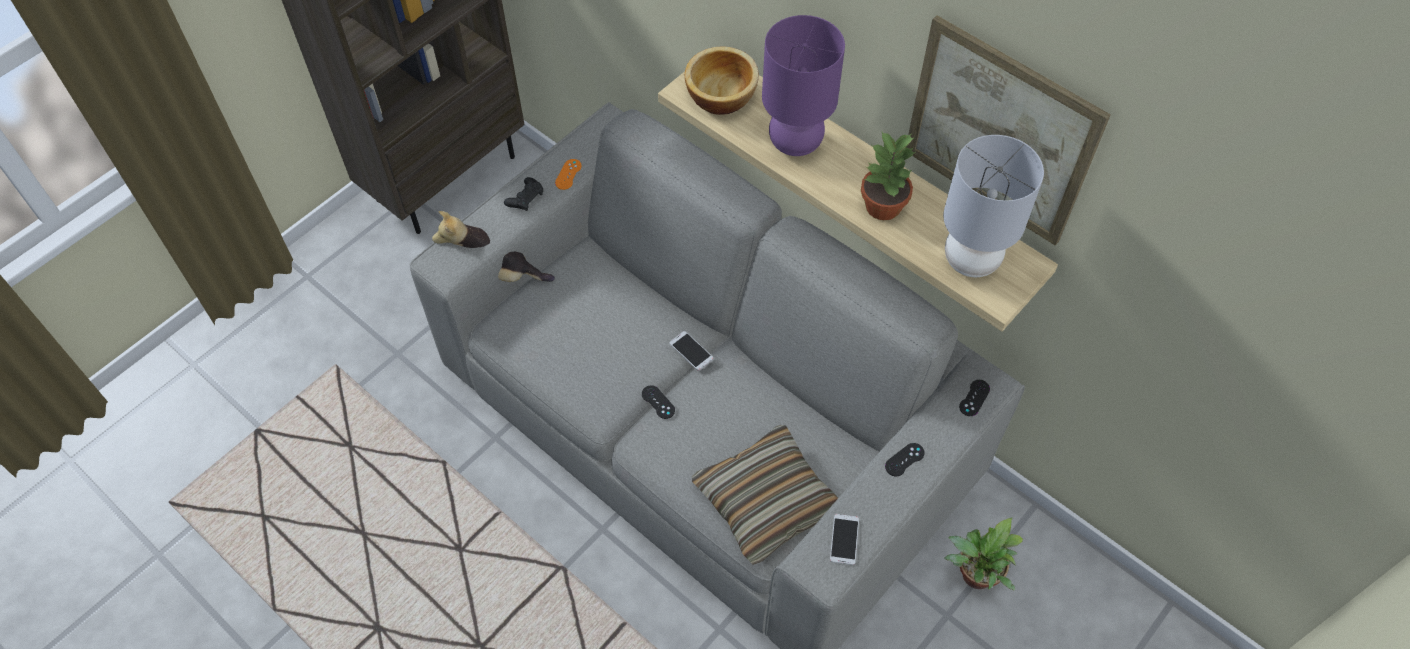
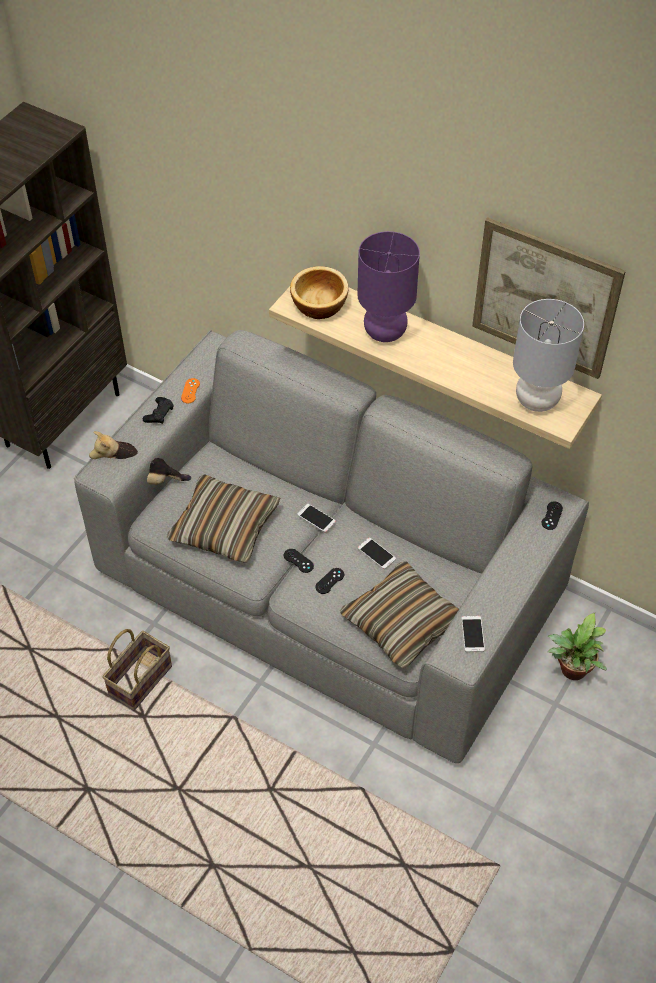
camera: 10 degrees left, 5 degrees down
potted plant [861,132,915,220] -> none
black game controller [885,443,925,476] -> black game controller moved to [315,568,344,594]
none -> basket [103,629,172,711]
none -> pillow [167,474,280,563]
none -> phone [358,538,396,569]

